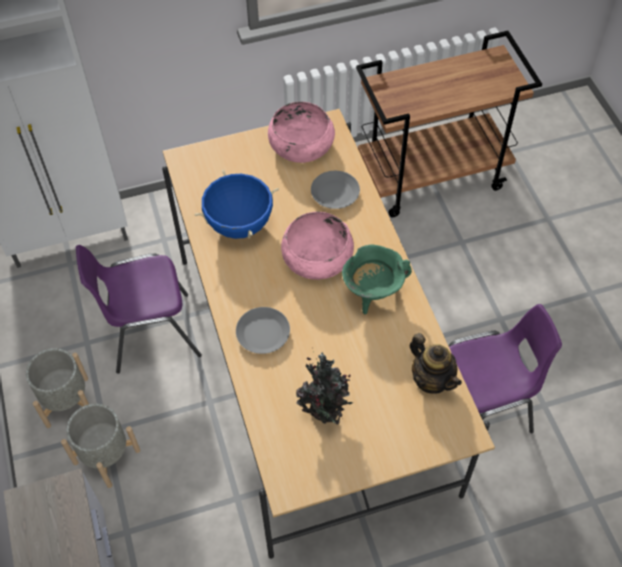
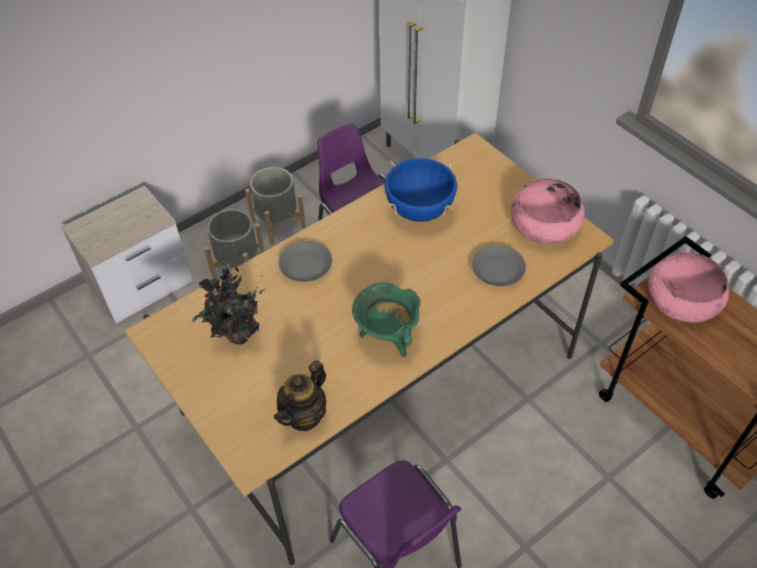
camera: 70 degrees right, 5 degrees down
pink bowl [281,212,354,280] -> pink bowl moved to [648,252,729,323]

